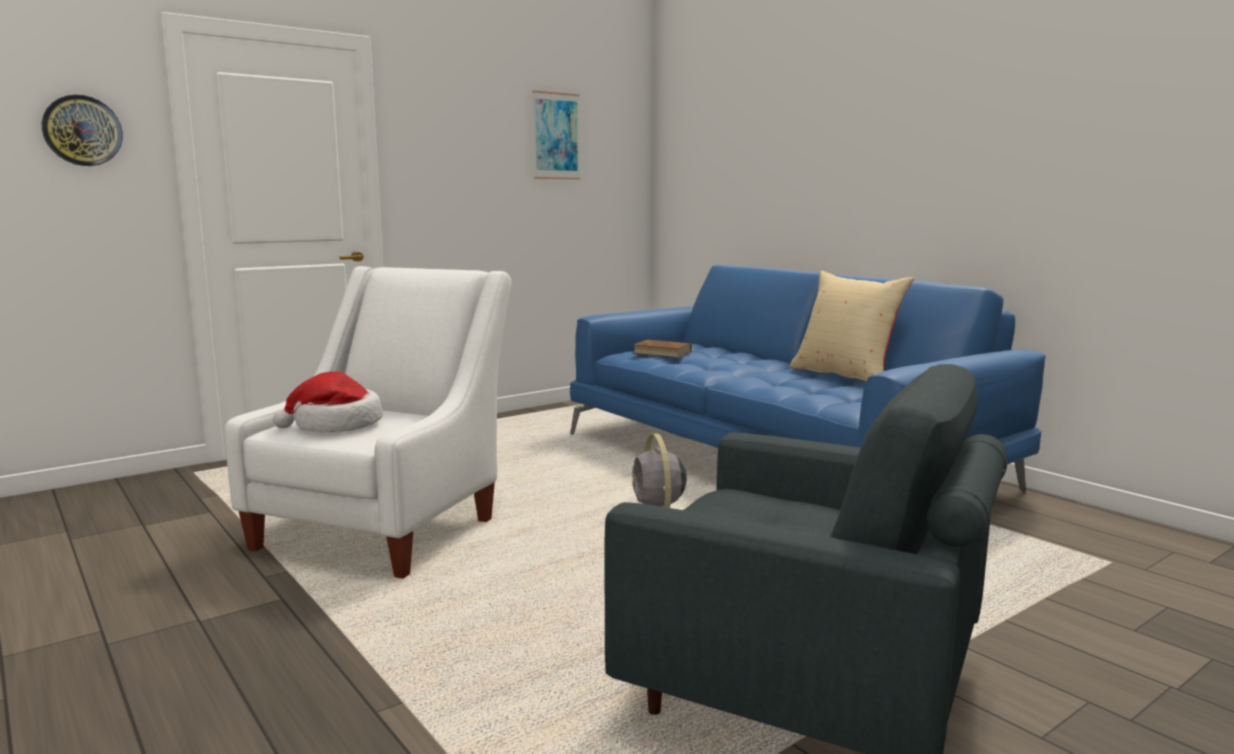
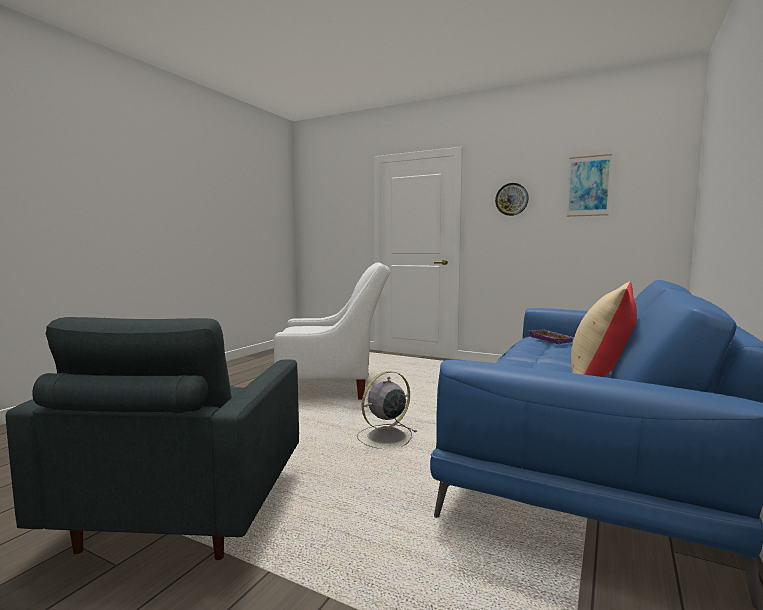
camera: 65 degrees right, 5 degrees down
wall clock [42,95,123,166] -> wall clock moved to [495,183,529,216]
hat [273,371,383,432] -> none
brown book [633,340,692,358] -> purple tray [528,329,574,344]

